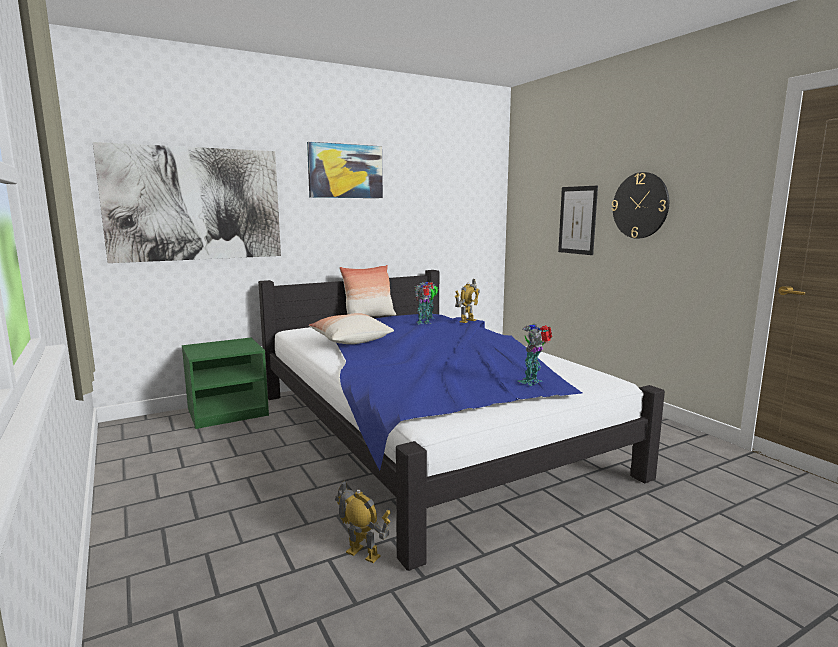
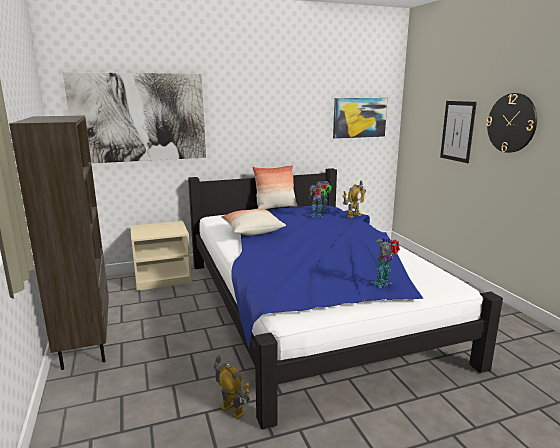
camera: 10 degrees right, 5 degrees up
green nightstand [182,338,269,429] -> beige nightstand [130,221,192,291]
picture [307,142,383,198] -> picture moved to [333,98,388,139]
none -> brown bookcase [9,116,109,370]

